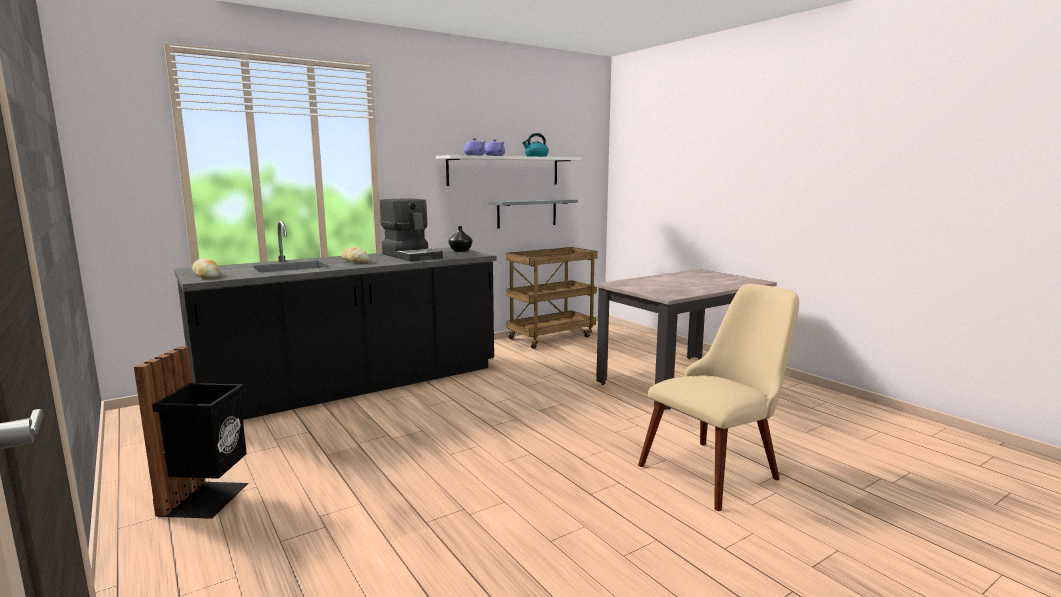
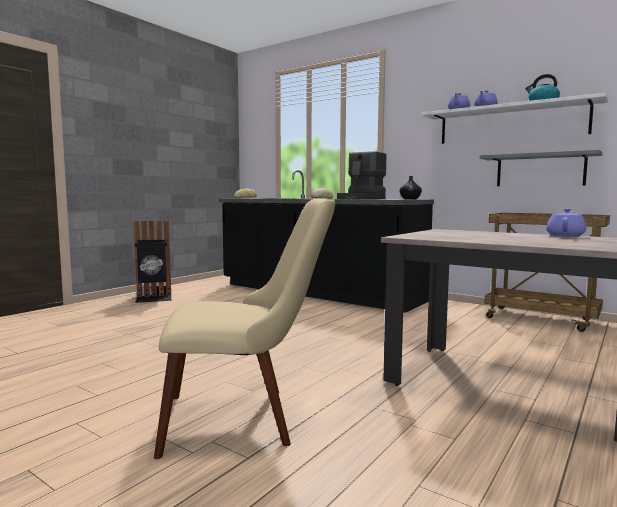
camera: 70 degrees right, 5 degrees down
beige chair [638,284,799,511] -> beige chair turned 45 degrees counterclockwise [154,199,335,459]
none -> purple teapot [546,209,586,237]

